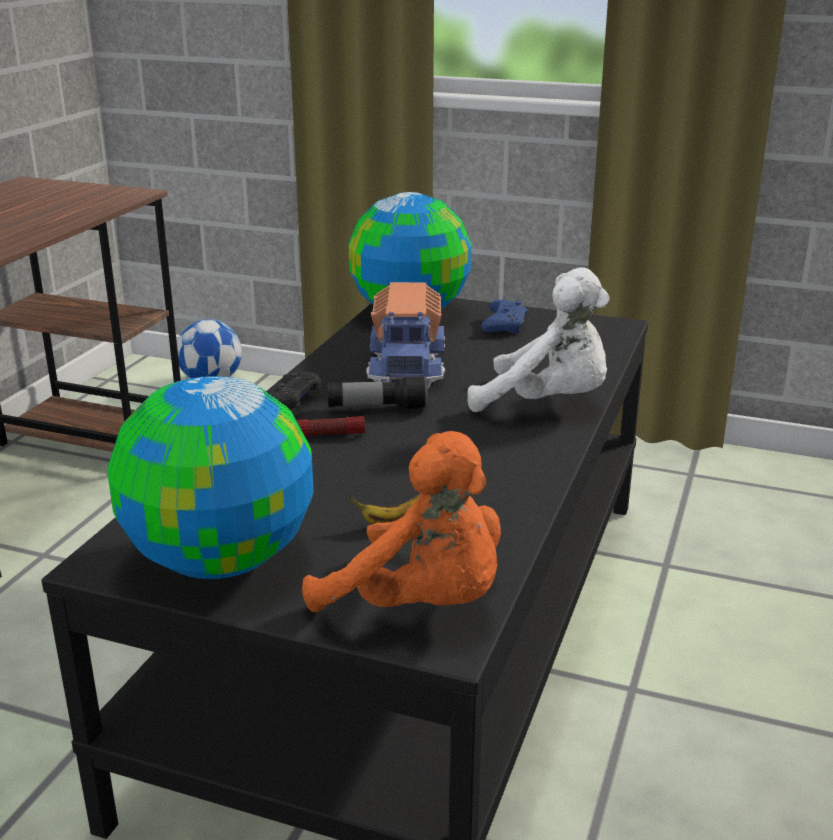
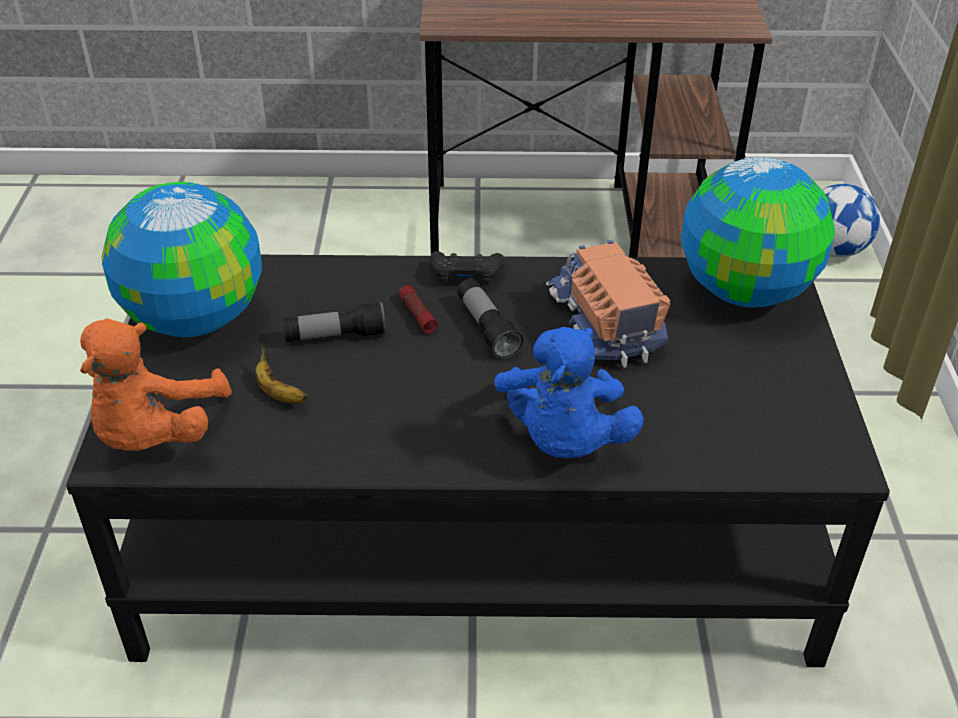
camera: 70 degrees right, 15 degrees up
toy truck [366,282,445,389] -> toy truck turned 90 degrees clockwise [546,240,670,368]
white plush toy [467,267,610,412] -> blue plush toy [495,327,644,458]
blue game controller [481,300,527,334] -> none
none -> flashlight [283,302,386,342]

